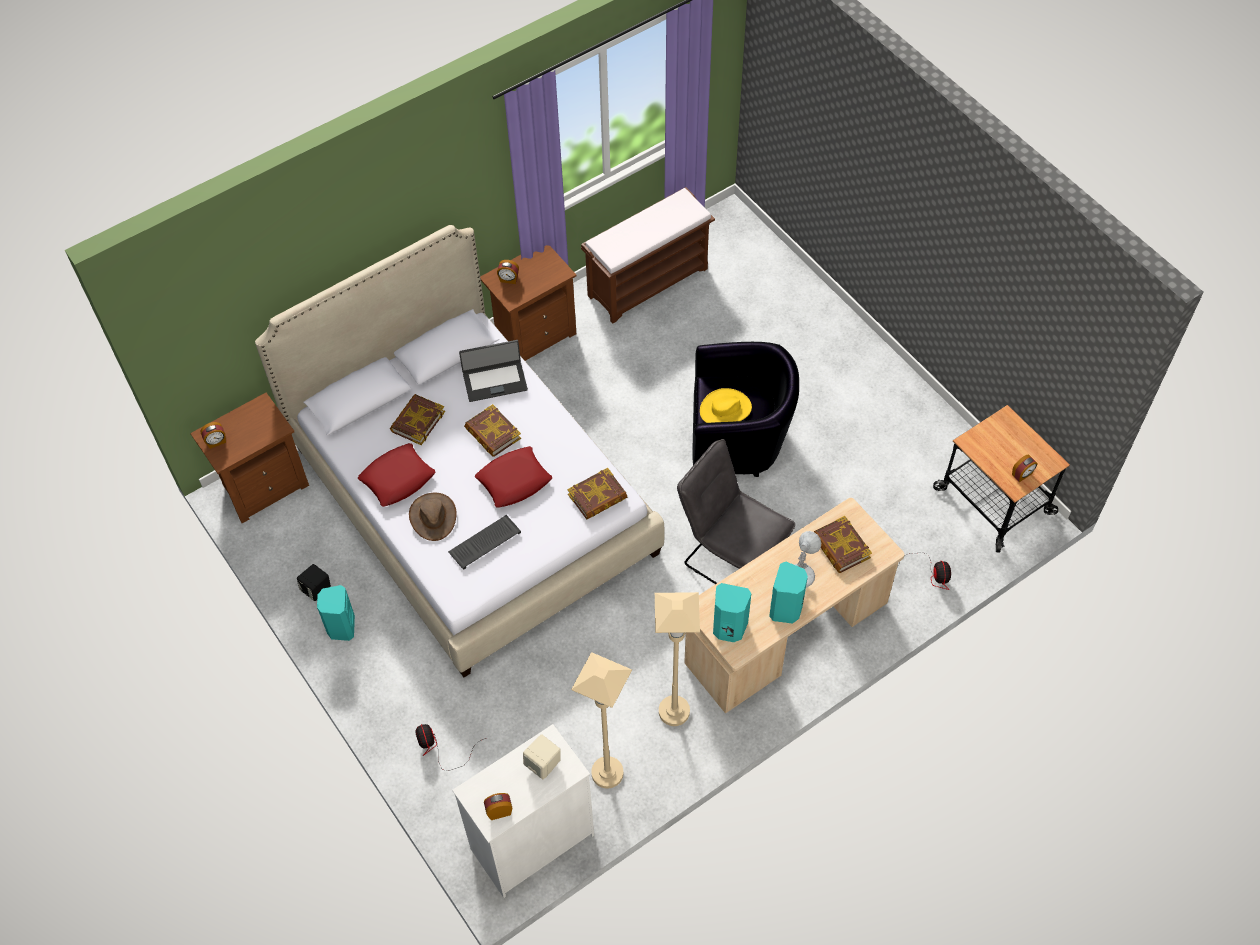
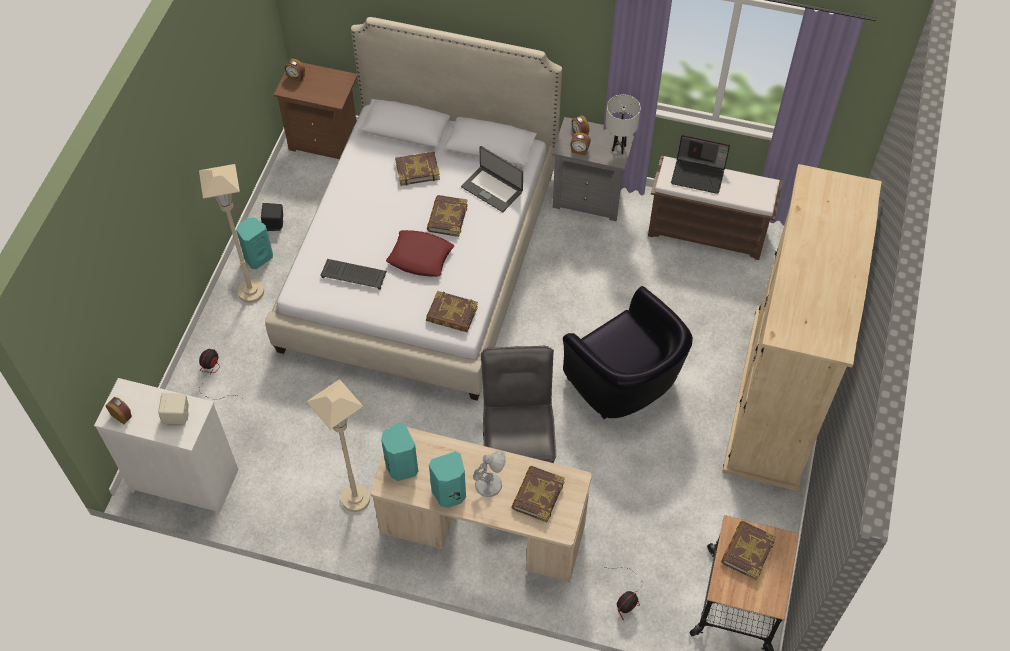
camera: 50 degrees right, 0 degrees up
red pillow [358,443,435,507] -> none
brown hat [409,493,457,541] -> none
brown nightstand [480,245,576,361] -> grey nightstand [552,117,634,221]
beige floor lamp [571,652,632,788] -> beige floor lamp moved to [199,164,264,303]
yellow hat [700,388,752,423] -> none
alarm clock [1012,454,1038,482] -> alarm clock moved to [570,132,591,156]
none -> white table lamp [605,94,641,154]
none -> laptop [671,135,730,194]
none -> book [721,521,777,580]
none -> beige wardrobe [722,164,882,491]

